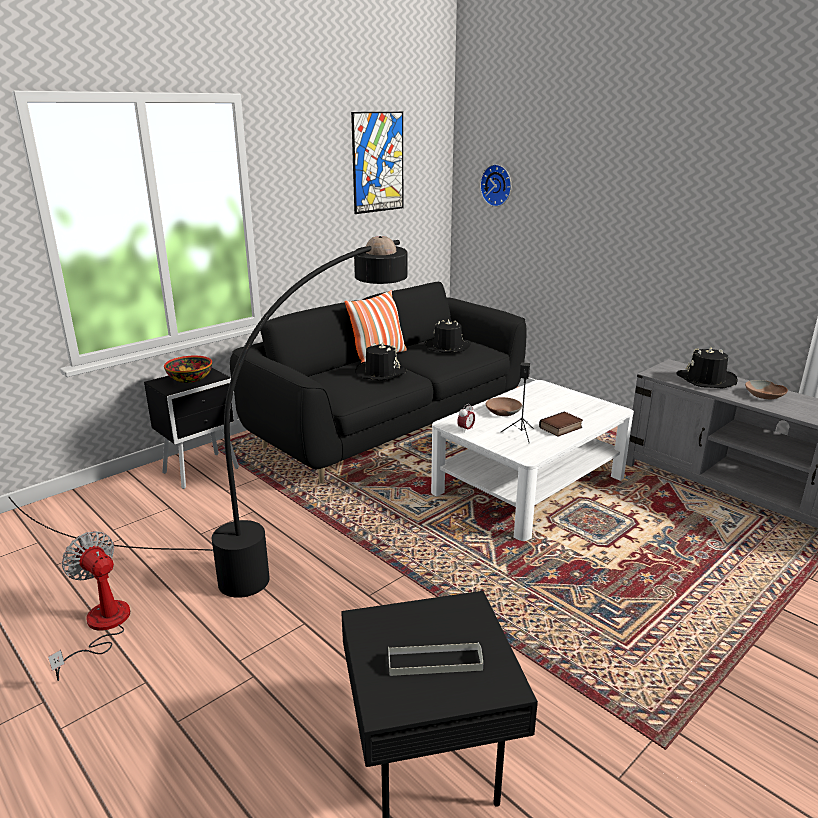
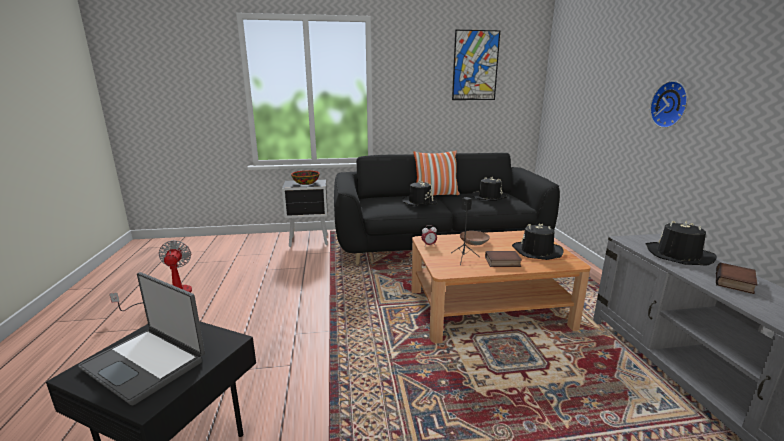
camera: 35 degrees right, 5 degrees down
black floor lamp [9,236,407,598] -> none
grey tray [388,642,483,676] -> laptop [78,272,205,405]
white coffee table [431,380,634,541] -> brown coffee table [412,230,591,343]
wall clock [480,164,511,207] -> wall clock moved to [650,81,688,128]
brown bowl [745,380,788,399] -> book [716,263,758,294]
none -> black hat [512,223,563,260]

